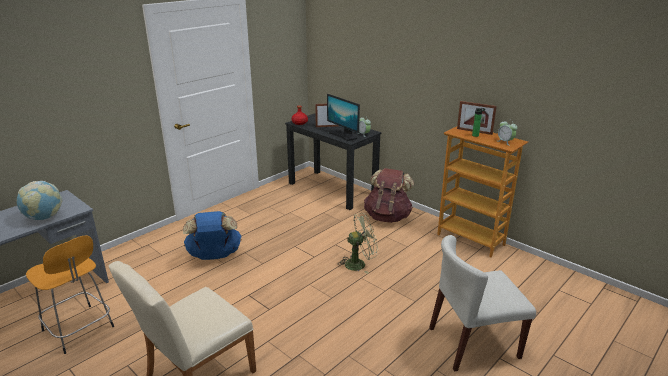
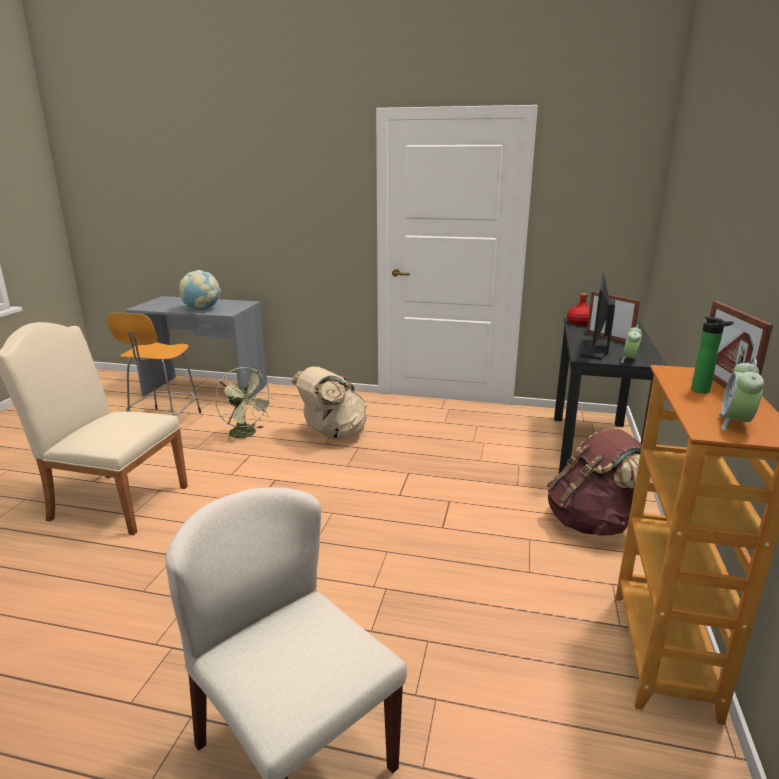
camera: 60 degrees right, 5 degrees down
blue backpack [183,211,242,260] -> beige backpack [291,367,367,439]
green fan [339,213,378,274] -> green fan moved to [215,367,274,443]

